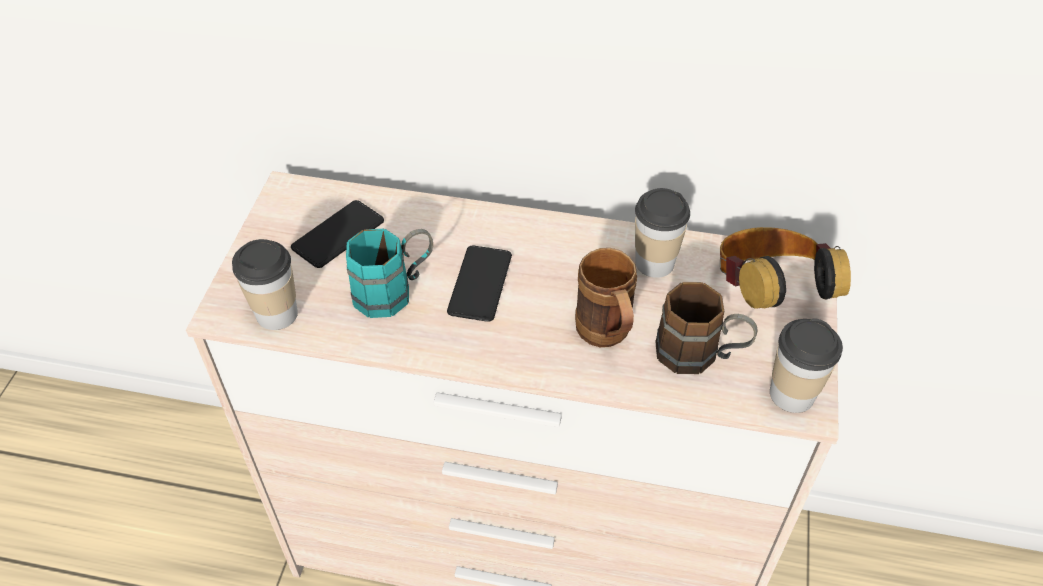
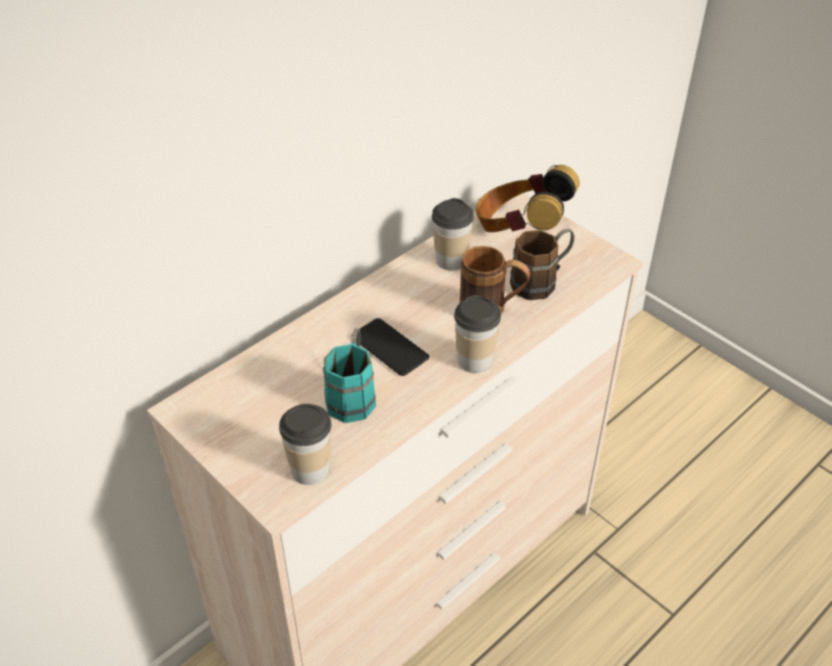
camera: 55 degrees left, 5 degrees down
phone [291,200,384,268] -> none
cup [770,318,843,413] -> cup moved to [454,295,501,373]

